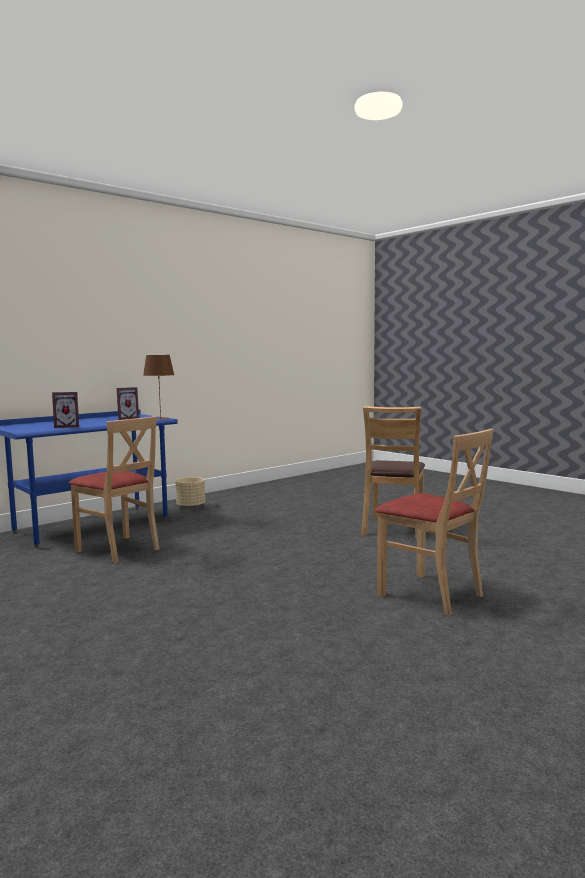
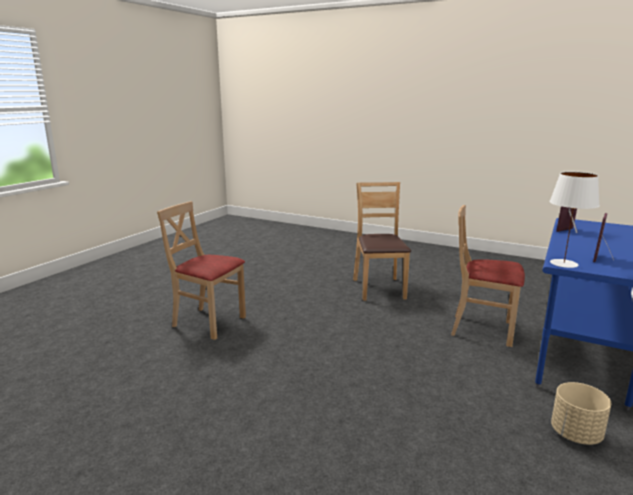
camera: 160 degrees right, 10 degrees up
brown table lamp [143,355,174,420] -> white table lamp [549,172,600,268]
brown chair [361,406,425,540] -> brown chair moved to [353,182,411,301]

